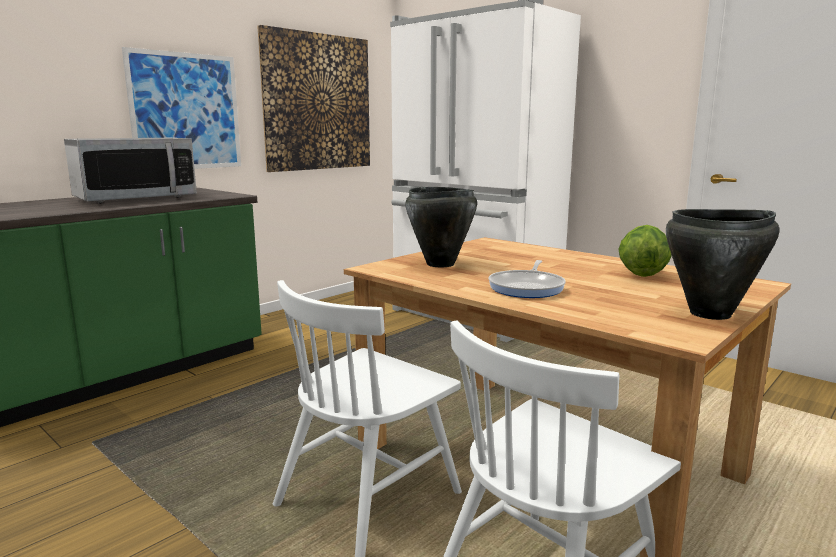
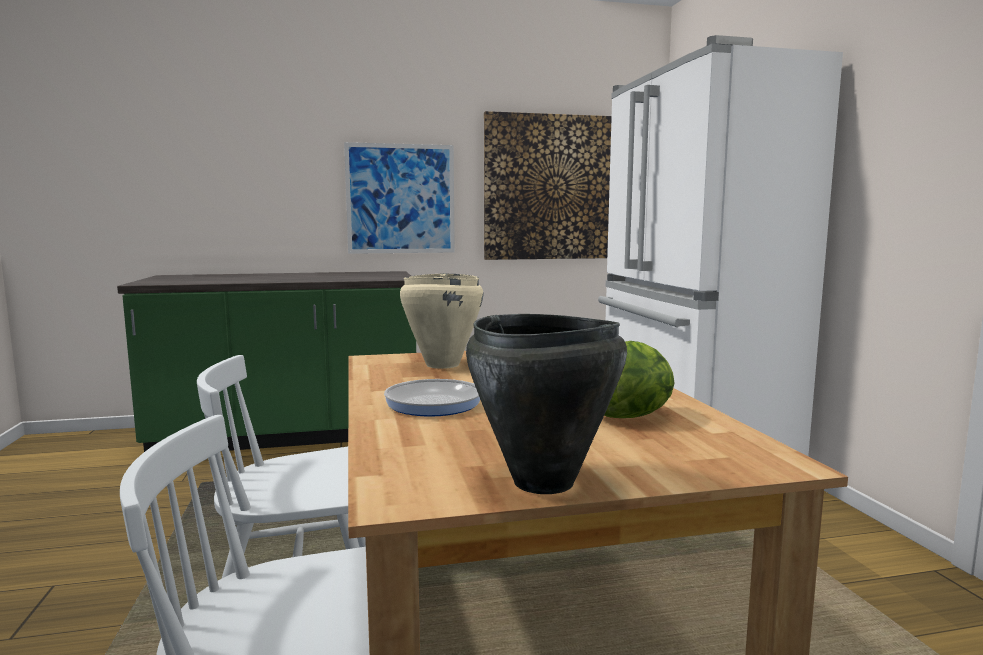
camera: 35 degrees right, 5 degrees down
microwave [64,138,197,204] -> none
black cooking pot [406,187,477,267] -> beige cooking pot [400,273,483,369]

